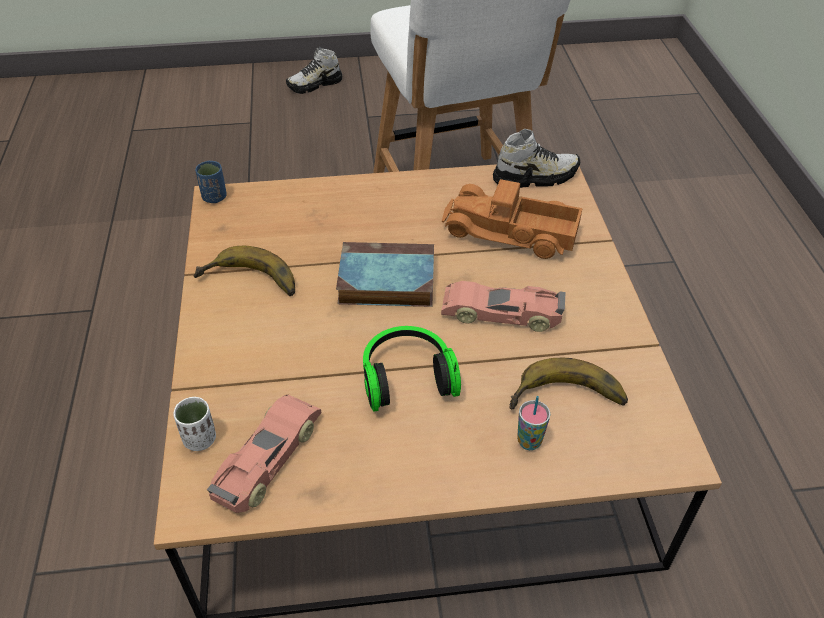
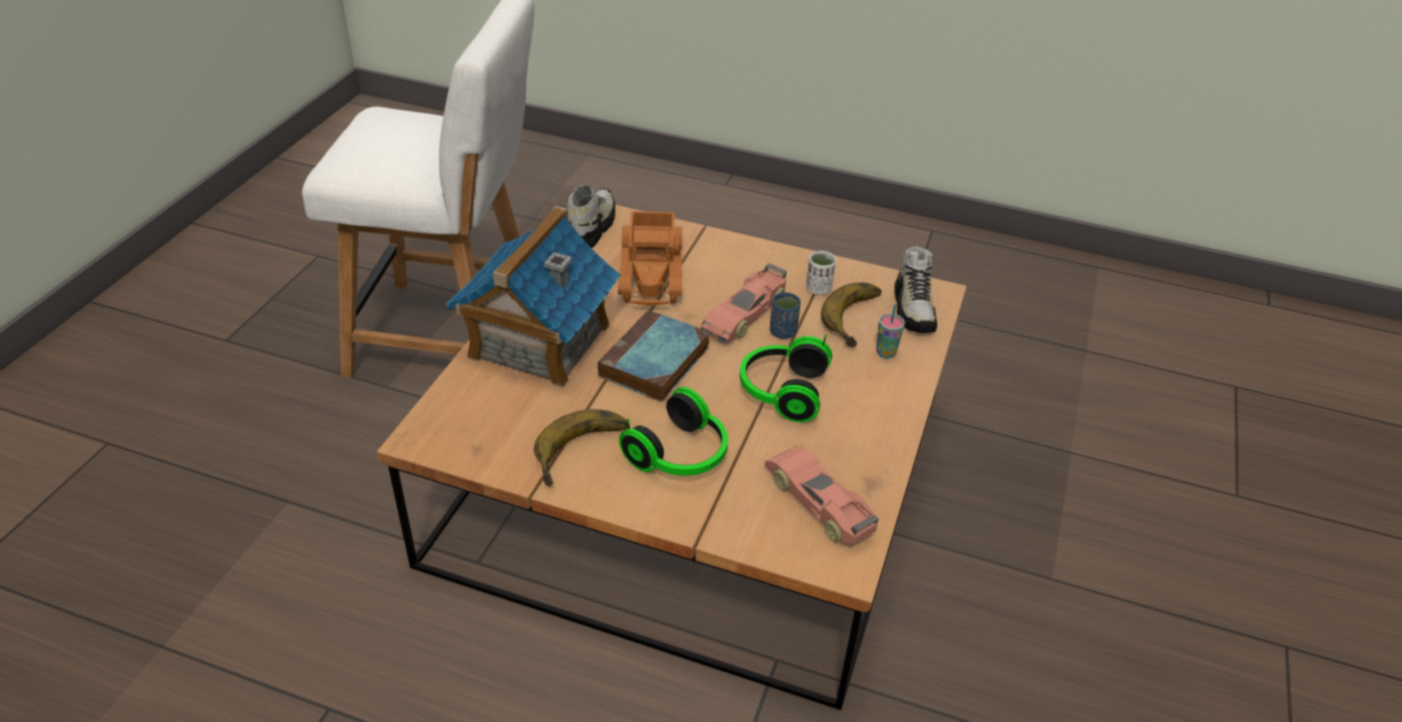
camera: 65 degrees left, 5 degrees down
white cup [173,397,216,451] -> white cup moved to [806,251,836,295]
blue cup [195,161,227,203] -> blue cup moved to [770,292,801,339]
shoe [286,47,342,94] -> shoe moved to [894,246,937,333]
toy truck [442,179,583,259] -> toy truck turned 45 degrees counterclockwise [618,211,682,306]
none -> toy house [446,206,621,387]
none -> headphones [619,387,728,476]

